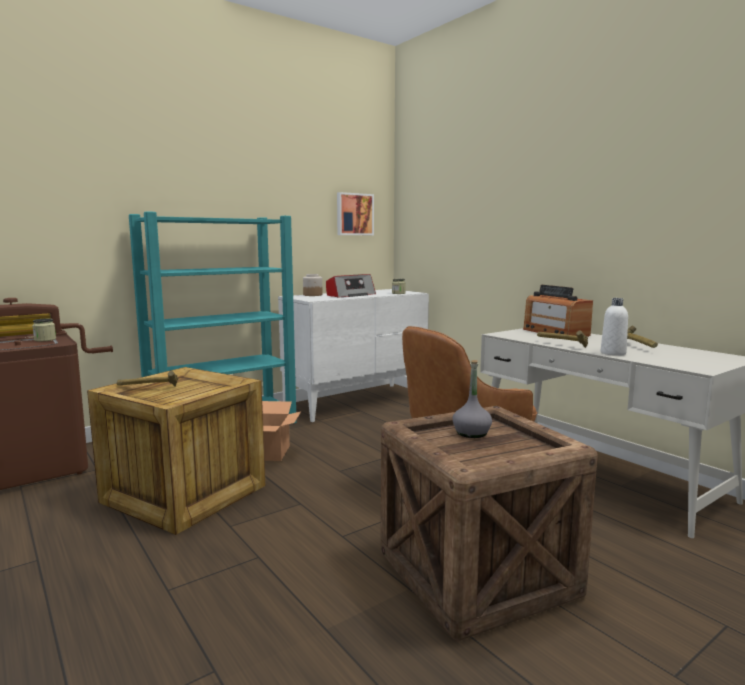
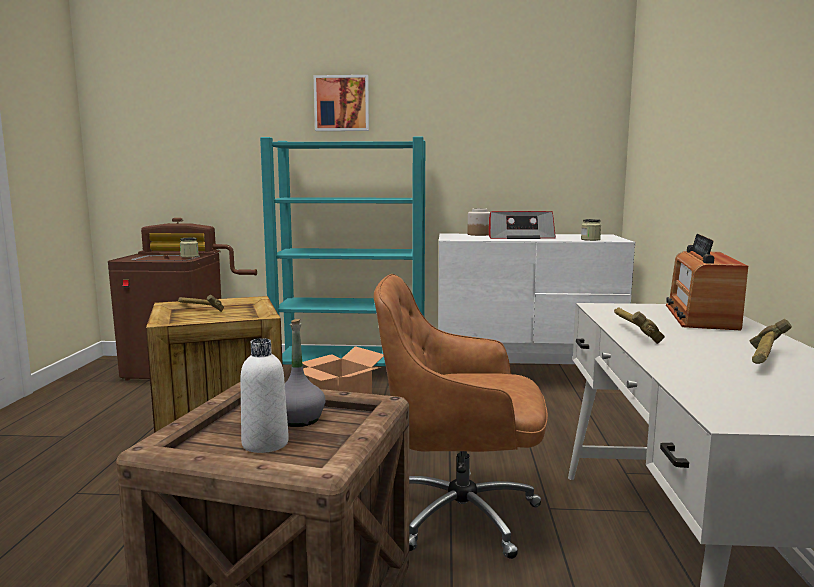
camera: 40 degrees right, 0 degrees up
picture [337,192,374,235] -> picture moved to [314,75,369,131]
white bottle [600,298,628,356] -> white bottle moved to [240,338,289,453]

